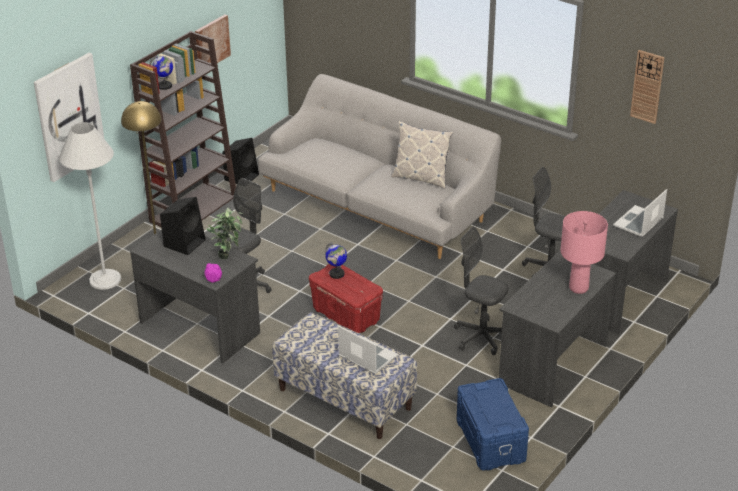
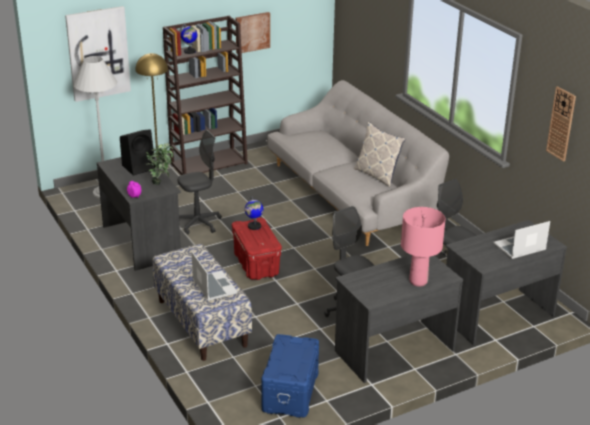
camera: 25 degrees right, 5 degrees down
black speaker [222,138,259,184] -> none

